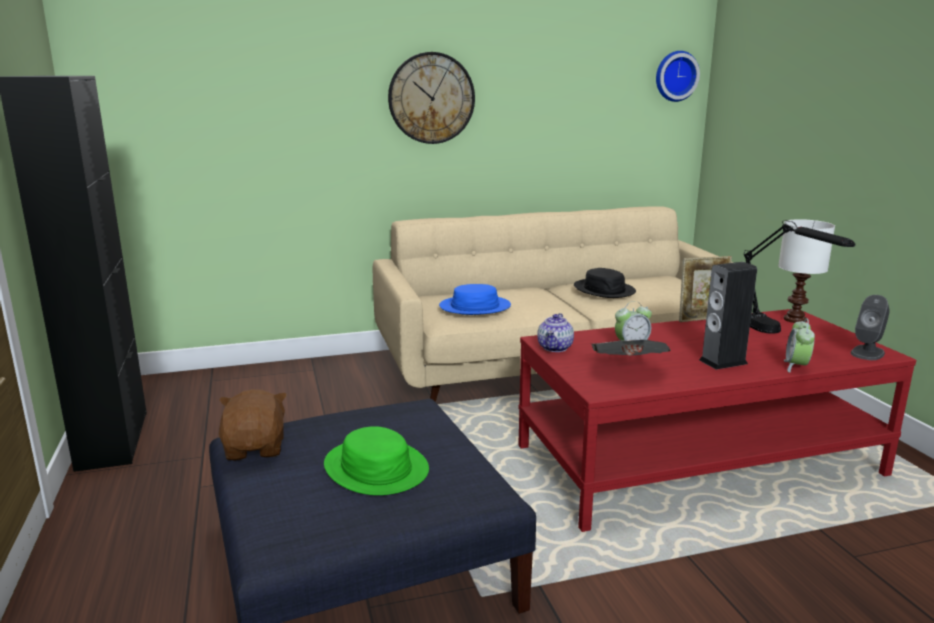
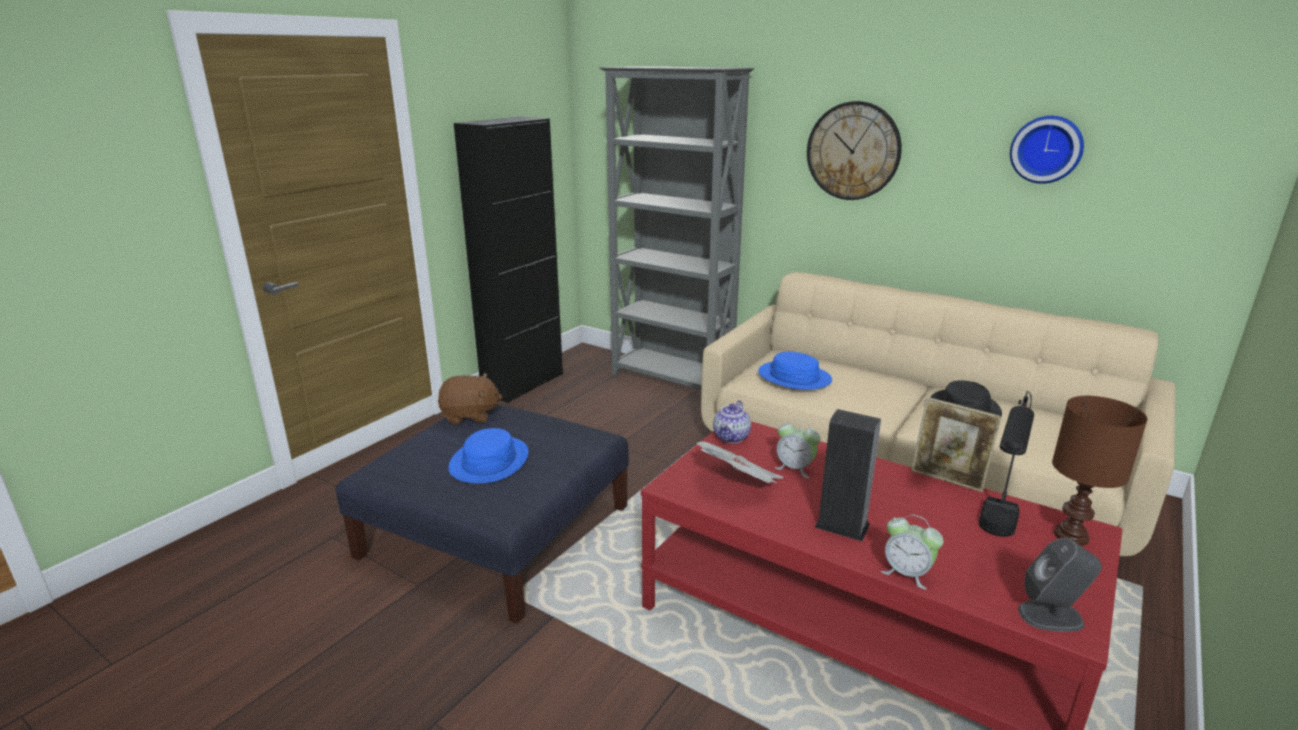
camera: 50 degrees right, 5 degrees up
brown plush toy [219,389,287,460] -> brown plush toy turned 45 degrees clockwise [438,373,503,424]
green hat [324,426,429,495] -> blue hat [448,428,528,484]
teapot [537,313,574,352] -> teapot turned 45 degrees counterclockwise [713,400,751,443]
wall clock [656,51,700,102] -> wall clock moved to [1010,116,1084,184]
white table lamp [778,219,835,323] -> brown table lamp [1052,396,1148,546]
alarm clock [784,318,815,373] -> alarm clock turned 120 degrees counterclockwise [881,515,944,590]
none -> grey bookcase [599,66,754,390]

